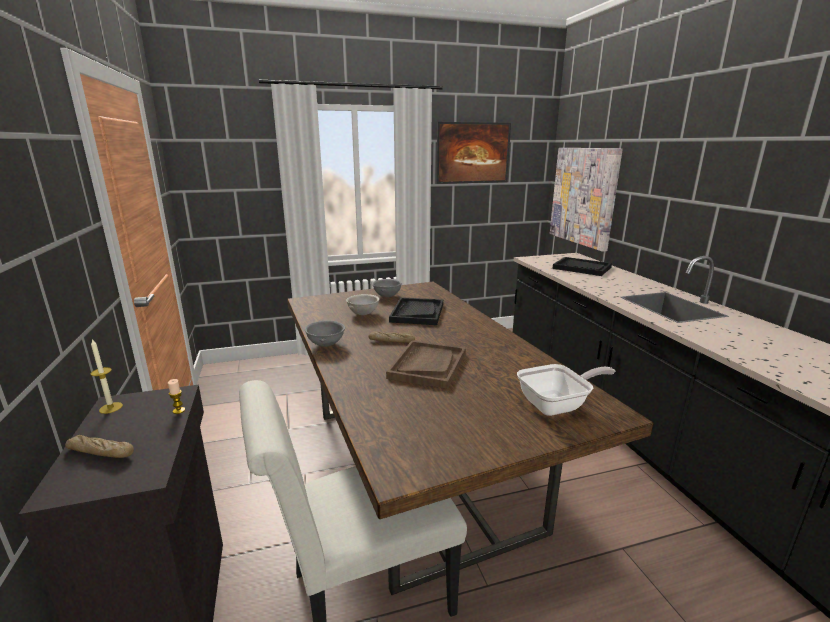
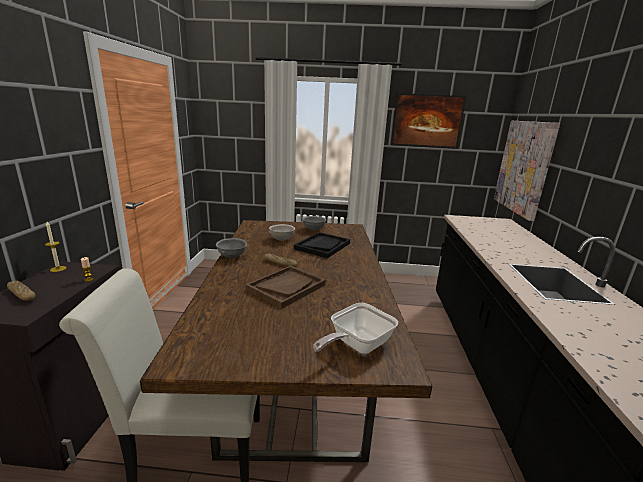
camera: 20 degrees right, 0 degrees up
frying pan [517,364,615,416] -> frying pan turned 135 degrees clockwise [313,303,398,354]
black tray [552,257,612,276] -> none

